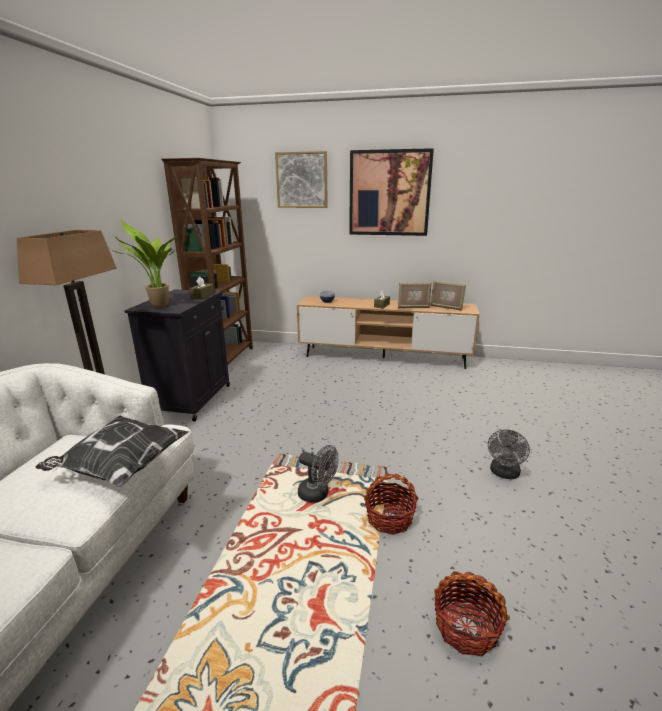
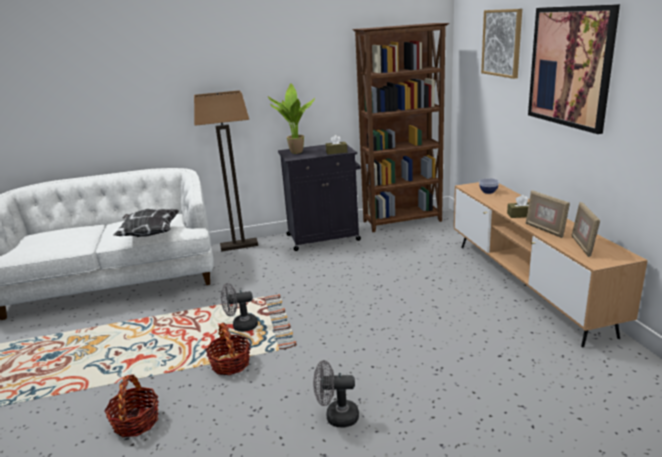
camera: 65 degrees right, 0 degrees up
grey fan [298,445,339,503] -> grey fan turned 75 degrees clockwise [221,283,258,332]

